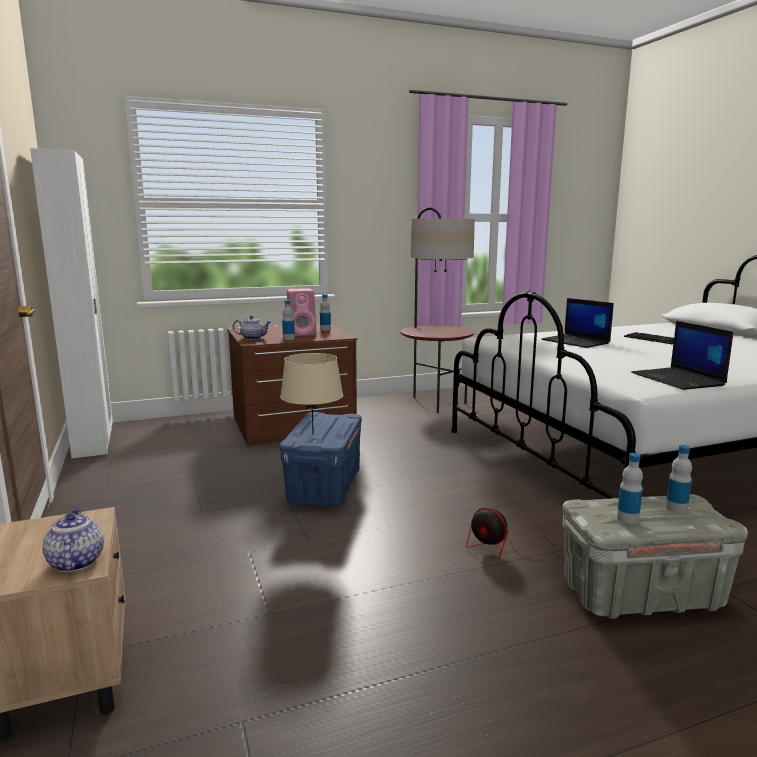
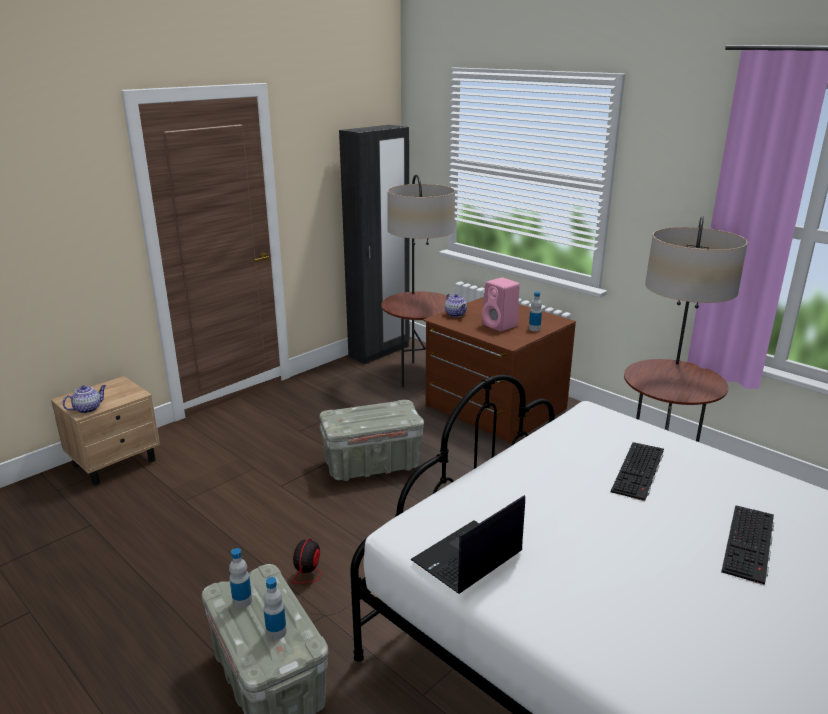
camera: 65 degrees right, 10 degrees up
white wardrobe [30,148,113,458] -> black wardrobe [339,125,410,364]
blue storage box [279,412,362,508] -> grey storage box [319,400,424,481]
beige table lamp [280,353,343,435] -> none
bottle [282,300,295,340] -> none
laptop [542,298,614,348] -> keyboard [611,442,664,501]
none -> floor lamp [381,174,455,387]

